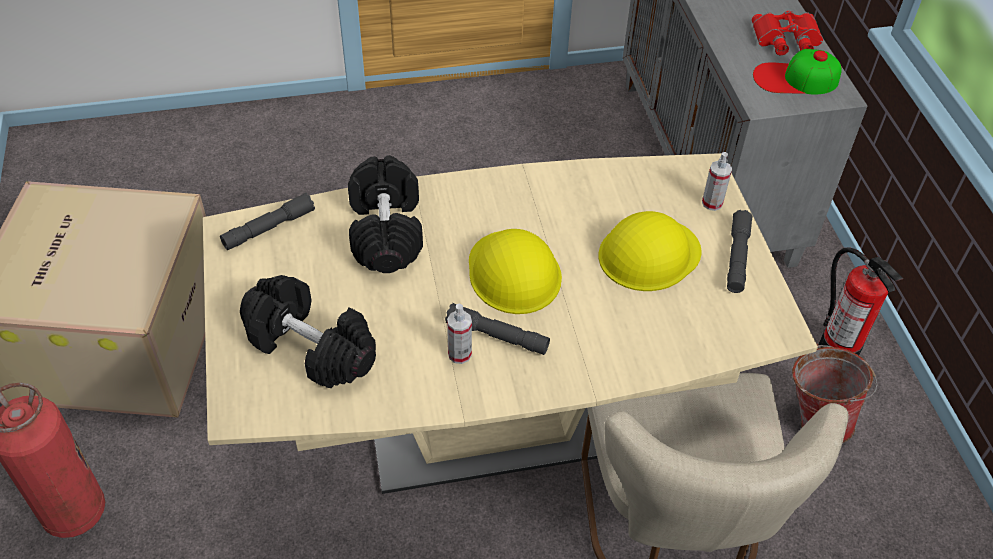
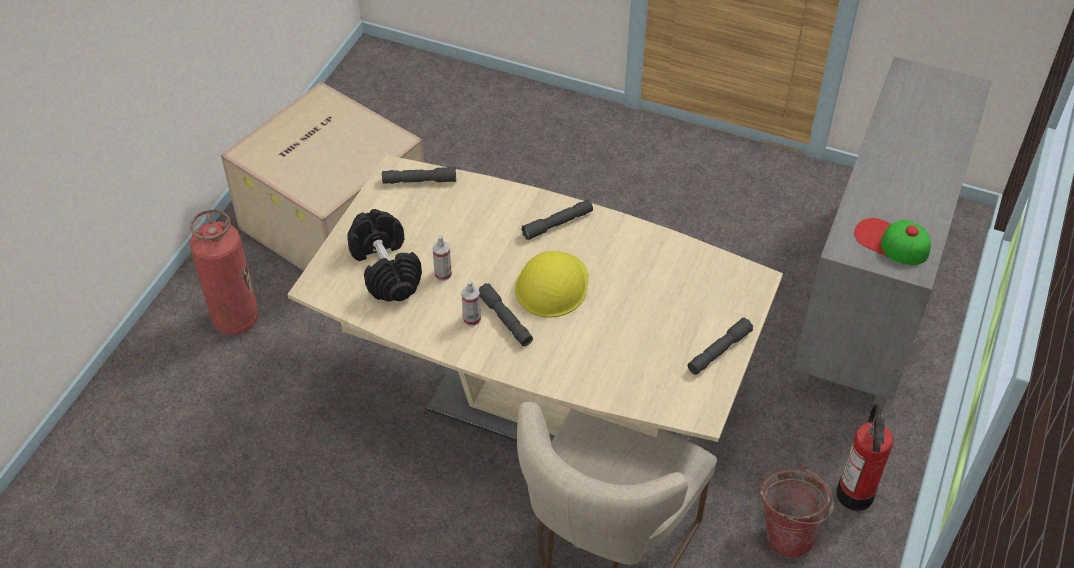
camera: 35 degrees right, 0 degrees up
black dumbbell [348,155,423,273] -> none
yellow hard hat [599,211,702,291] -> none
spray bottle [702,152,732,211] -> spray bottle moved to [432,235,452,281]
red binoculars [752,10,823,55] -> none
none -> grey flashlight [521,200,593,240]

